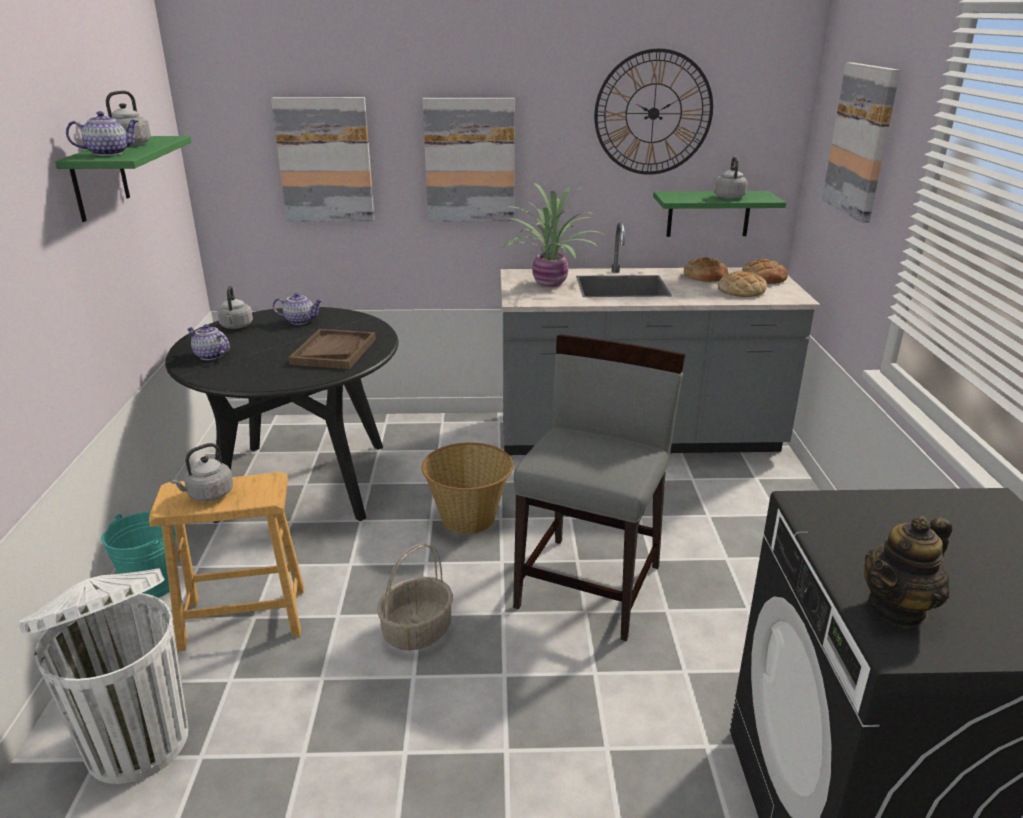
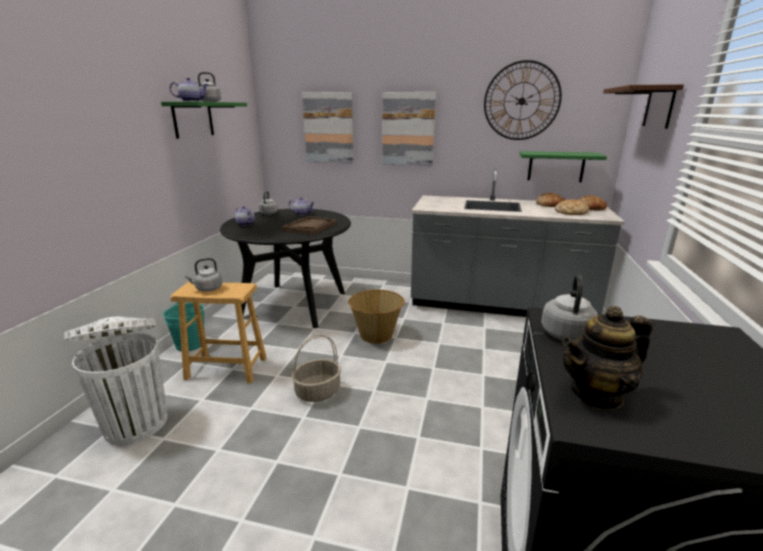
camera: 15 degrees right, 5 degrees down
potted plant [499,183,603,287] -> none
grey chair [513,334,686,641] -> none
grey kettle [714,157,747,199] -> grey kettle moved to [541,275,598,341]
picture [822,63,900,223] -> brown shelf [603,84,684,129]

